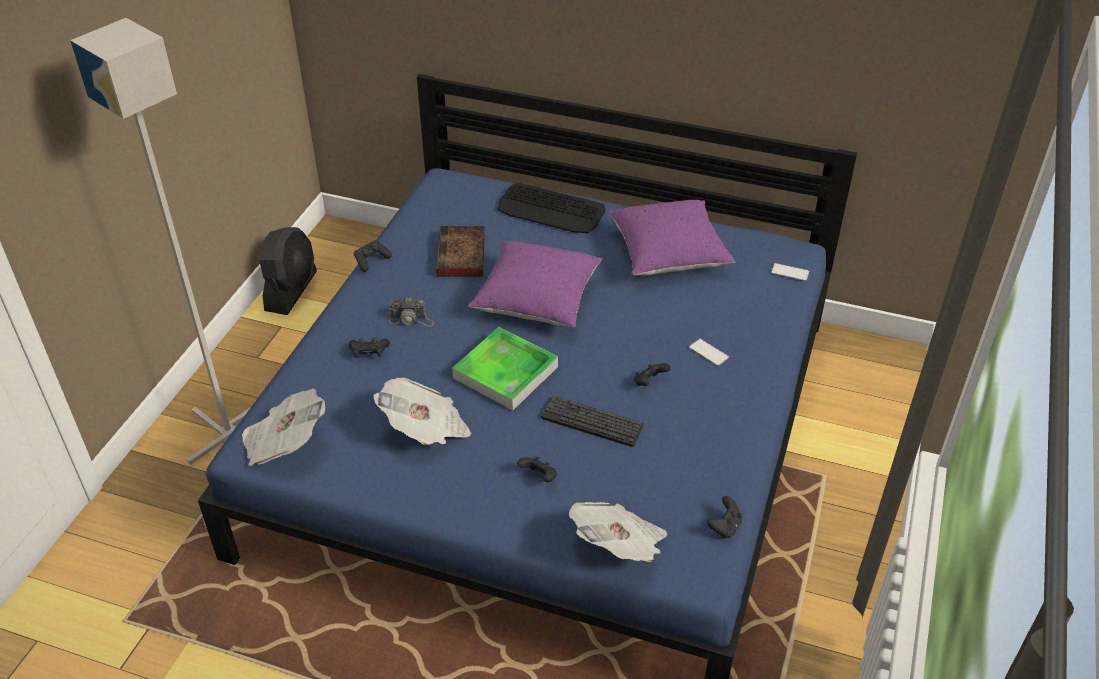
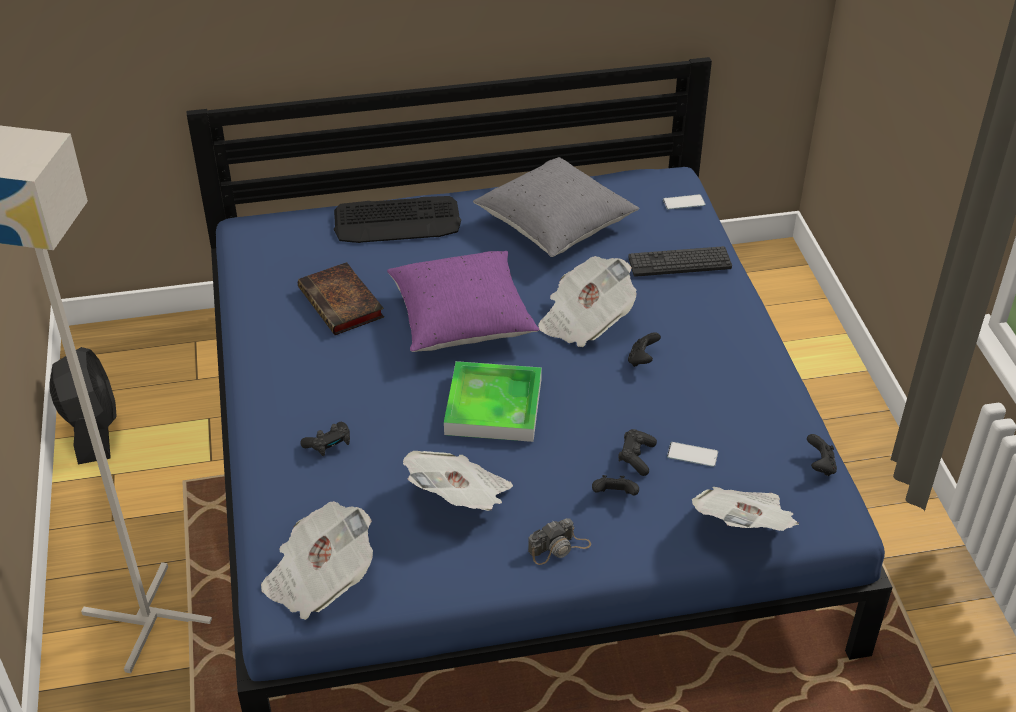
camera: 30 degrees left, 0 degrees up
black game controller [354,240,392,272] -> black game controller moved to [618,429,657,476]
camera [389,297,434,327] -> camera moved to [528,518,591,565]
keyboard [541,396,644,447] -> keyboard moved to [628,246,732,277]
purple pillow [608,200,735,275] -> grey pillow [473,157,639,257]
phone [688,338,729,366] -> phone moved to [667,442,718,467]
none -> newspaper [538,256,637,347]

